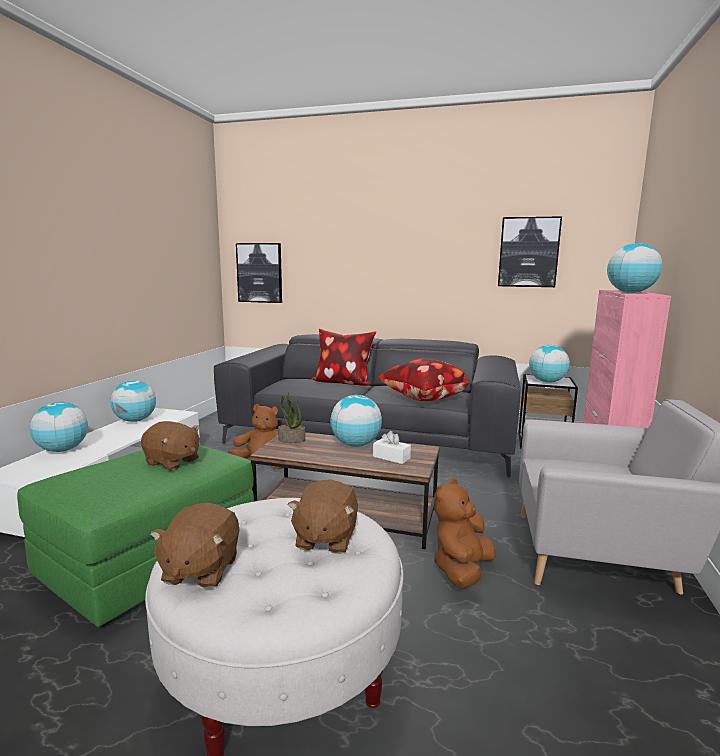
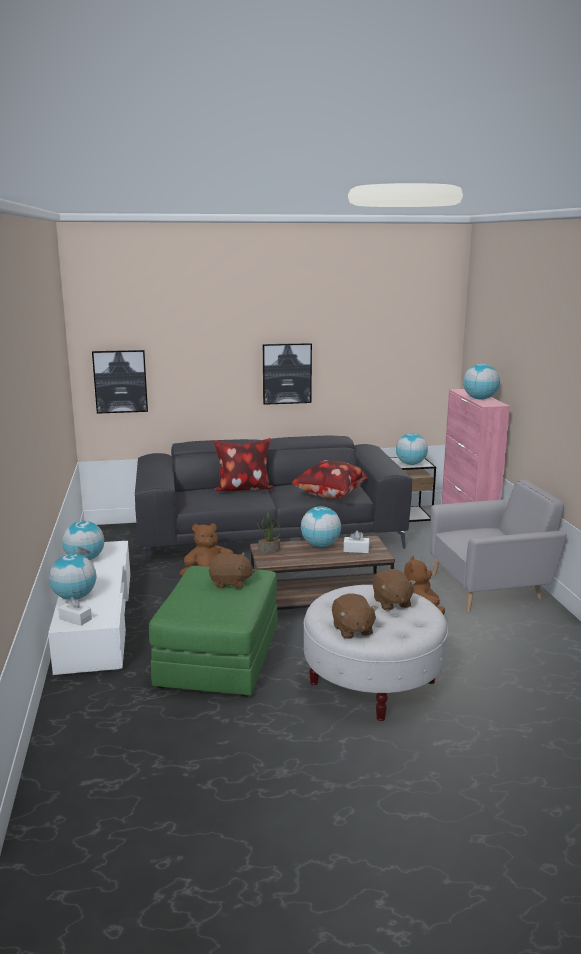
camera: 25 degrees left, 5 degrees up
picture [498,216,562,287] -> picture moved to [263,343,312,405]
none -> white tissue box [58,597,92,626]

